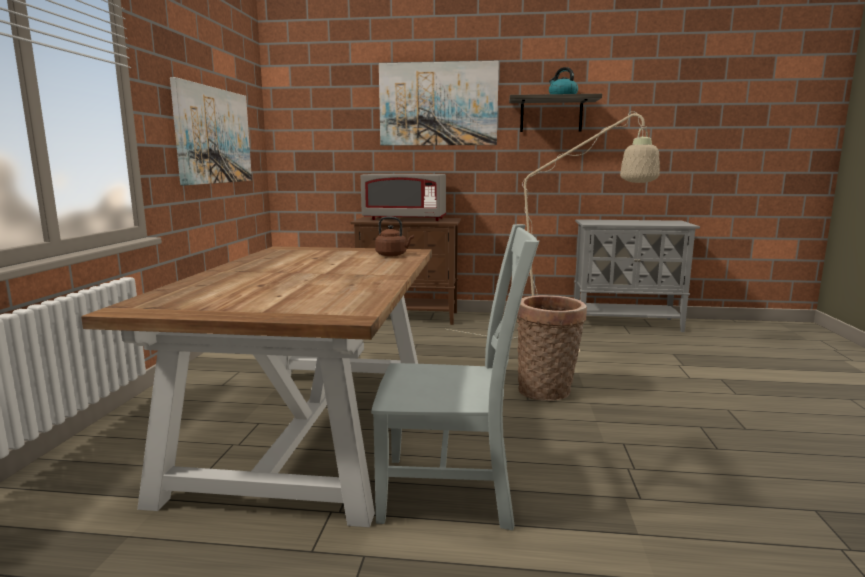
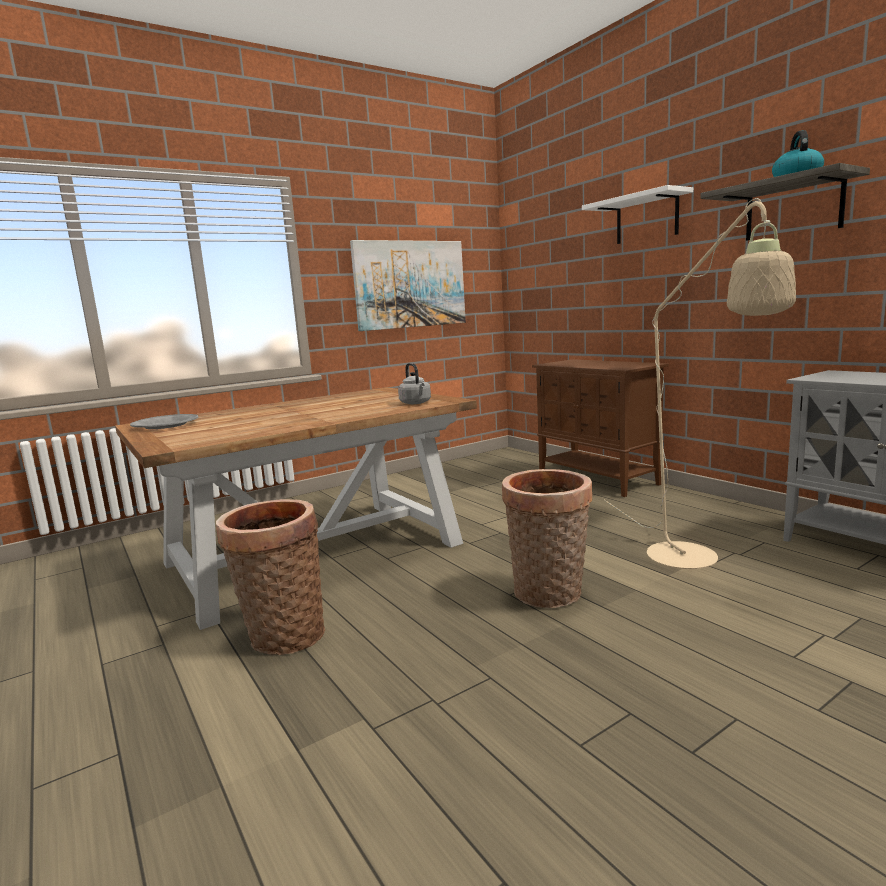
camera: 50 degrees right, 0 degrees up
grey microwave [361,174,446,221] -> none
grey chair [371,224,539,531] -> basket [216,499,325,655]
brown kettle [375,216,414,256] -> grey kettle [398,363,431,404]
picture [379,61,499,146] -> white shelf [582,185,693,244]
none -> grey plate [130,414,198,429]

